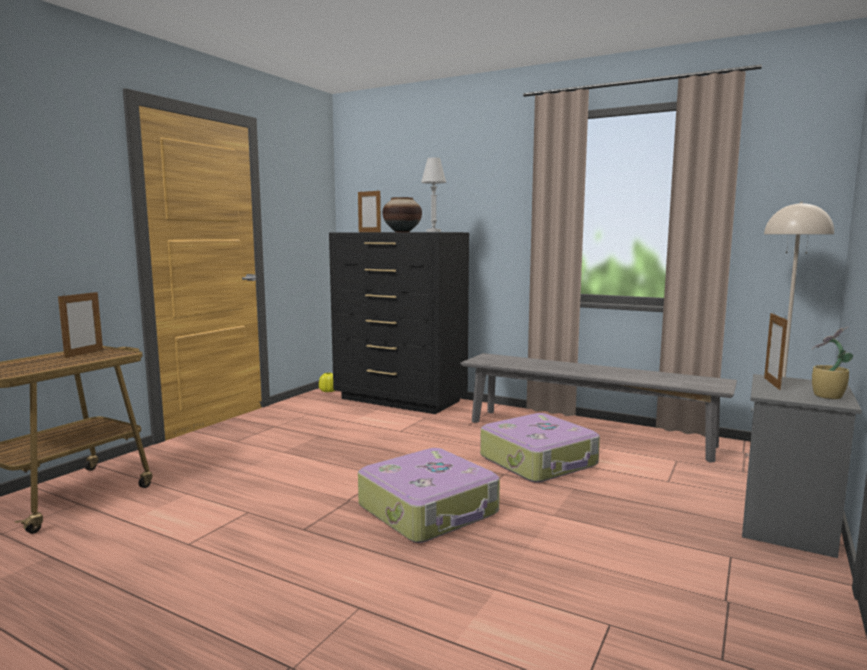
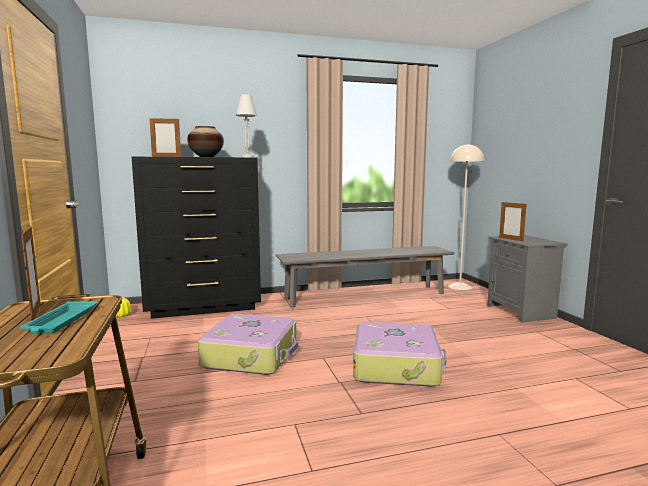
camera: 45 degrees left, 0 degrees up
suitcase [480,413,600,483] -> suitcase moved to [198,314,298,375]
potted plant [812,326,853,399] -> none
none -> turquoise tray [20,301,97,333]

